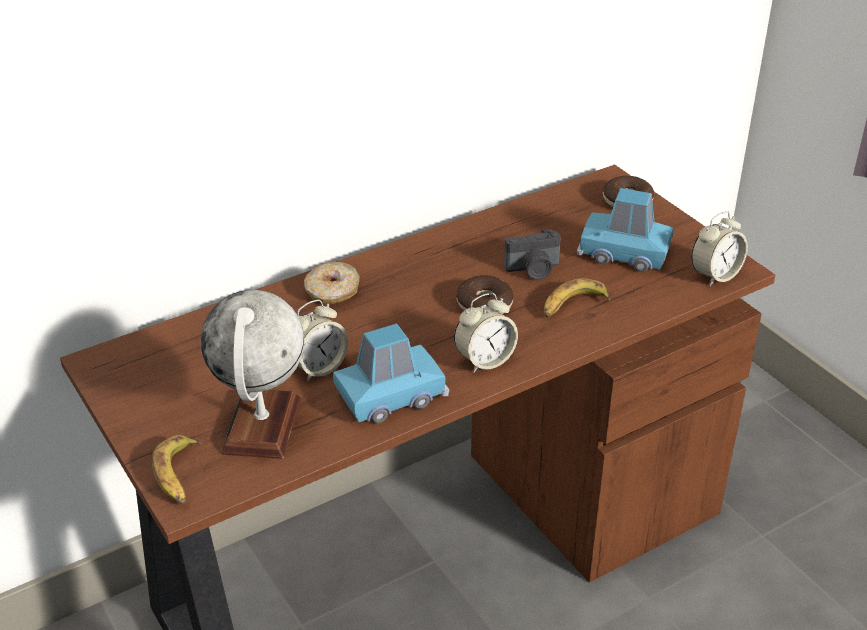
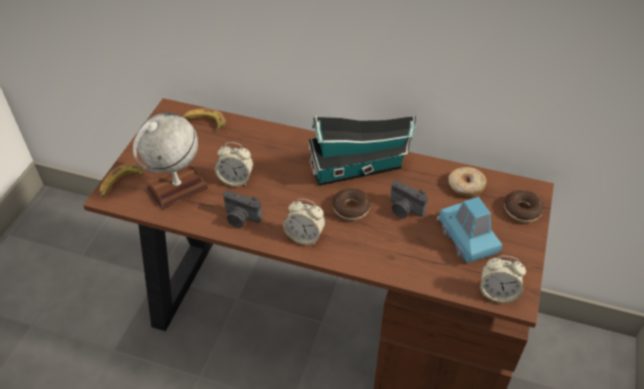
camera: 50 degrees right, 10 degrees up
donut [304,262,360,304] -> donut moved to [448,167,487,197]
blue toy car [333,324,449,423] -> camera [223,191,262,228]
banana [544,278,610,318] -> banana moved to [182,108,226,131]
none -> toy house [308,115,416,186]

